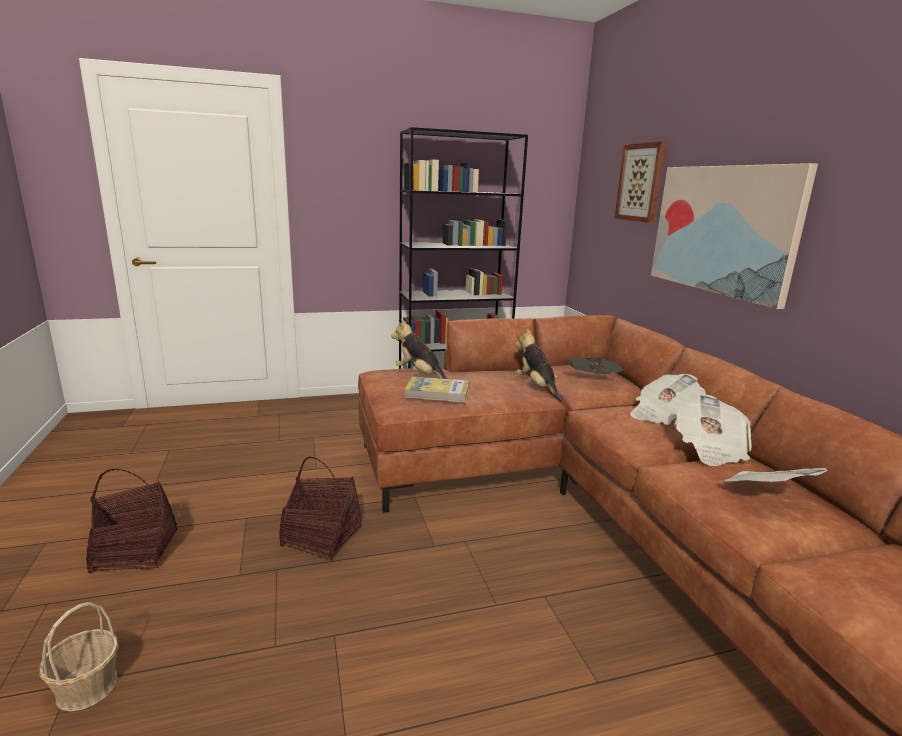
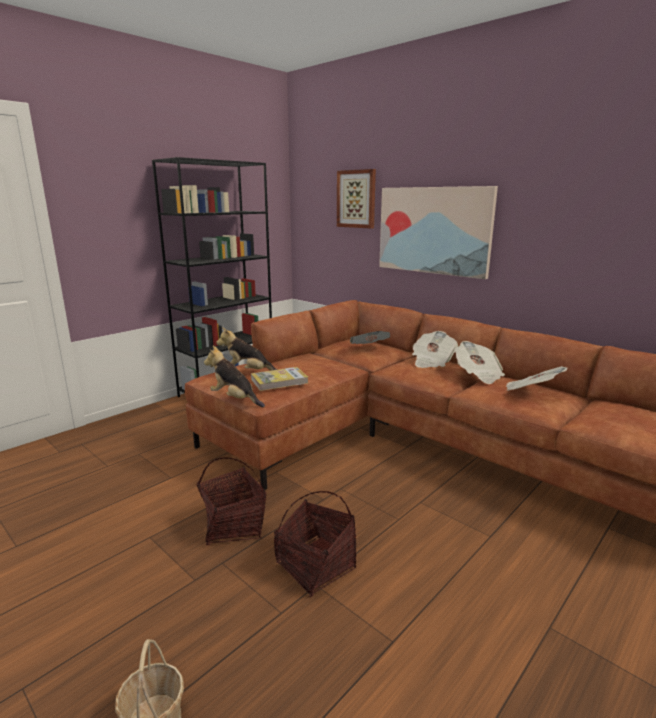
camera: 30 degrees left, 0 degrees up
basket [86,469,177,574] -> basket moved to [274,491,357,597]
plush toy [515,329,563,401] -> plush toy moved to [204,346,265,407]

